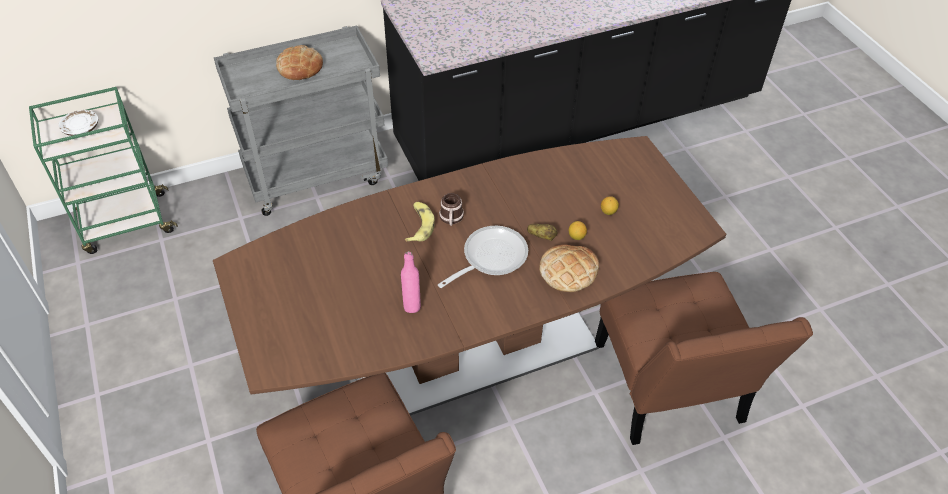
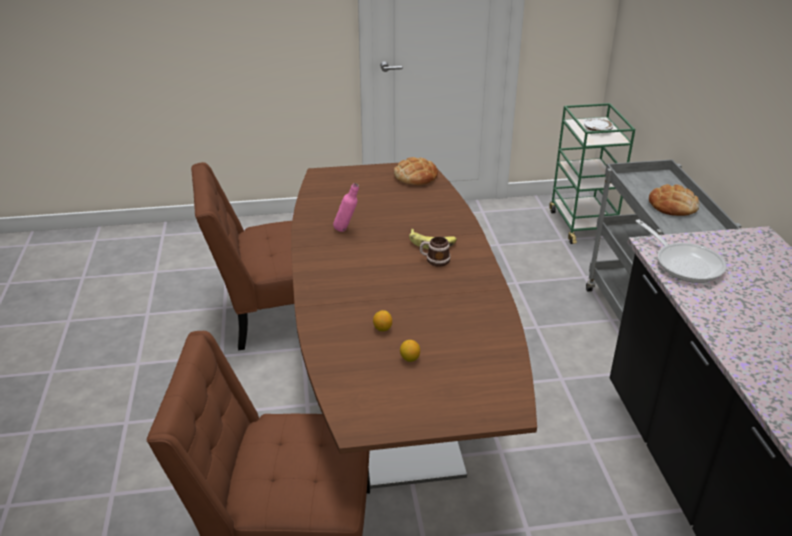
camera: 105 degrees right, 15 degrees down
frying pan [438,226,528,288] -> frying pan moved to [635,219,727,283]
potato [527,224,558,241] -> none
bread [539,244,599,292] -> bread moved to [394,157,438,186]

